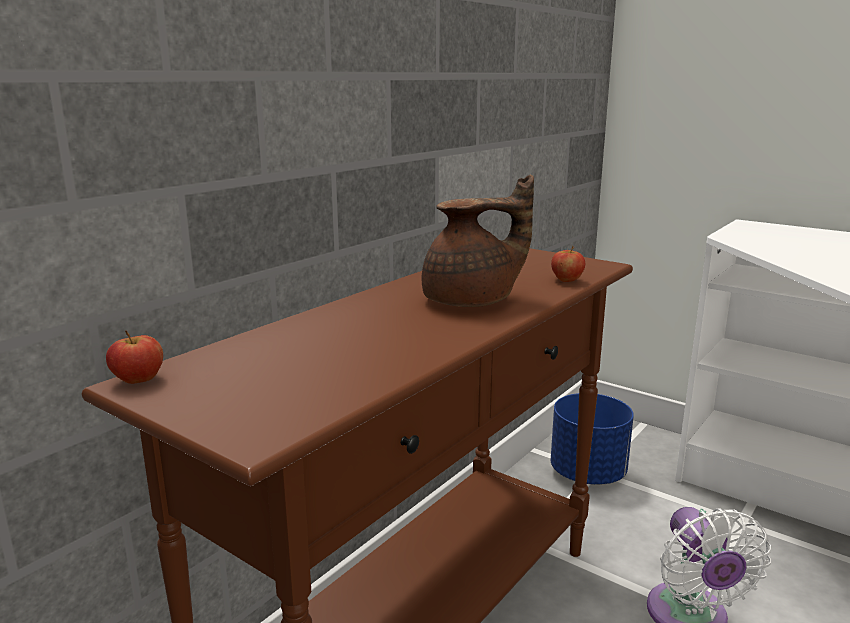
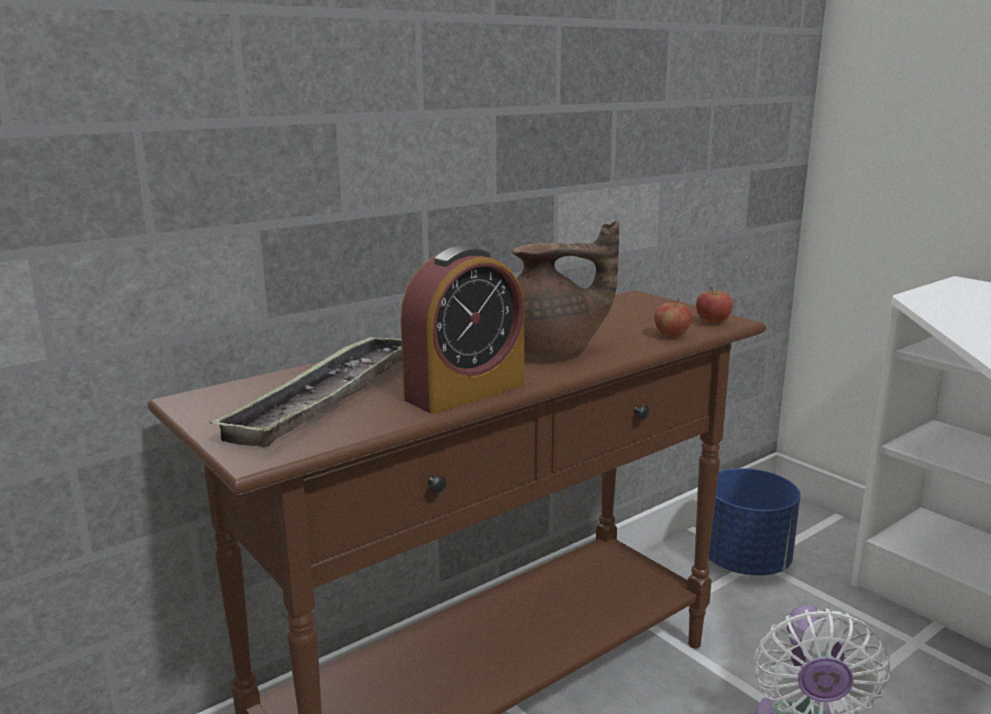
camera: 15 degrees right, 0 degrees up
apple [106,331,163,384] -> apple moved to [696,286,733,324]
none -> tray [209,335,402,447]
none -> alarm clock [401,245,524,414]

